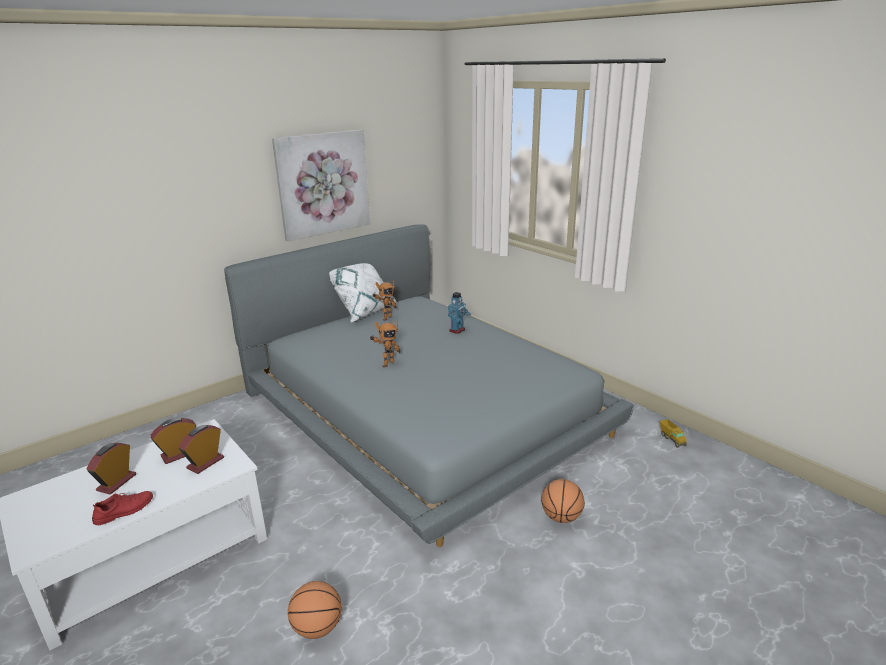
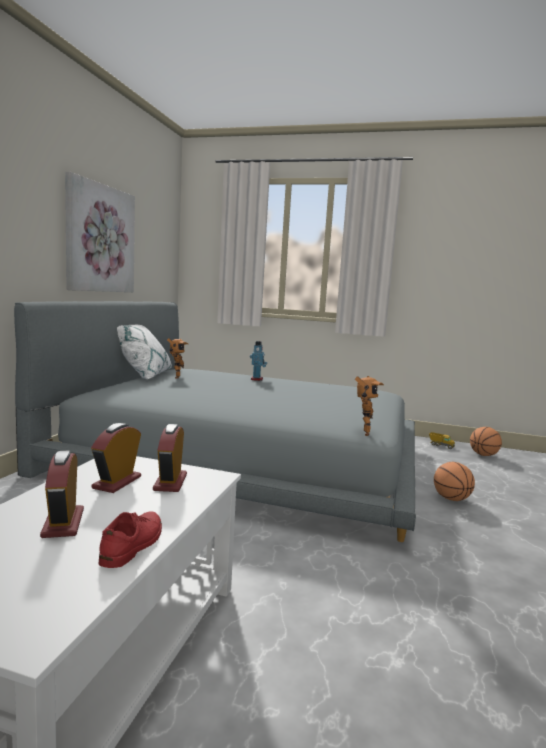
camera: 35 degrees left, 15 degrees down
basketball [288,581,342,639] -> basketball moved to [470,427,502,456]
toy robot [370,320,400,367] -> toy robot moved to [355,376,384,436]

